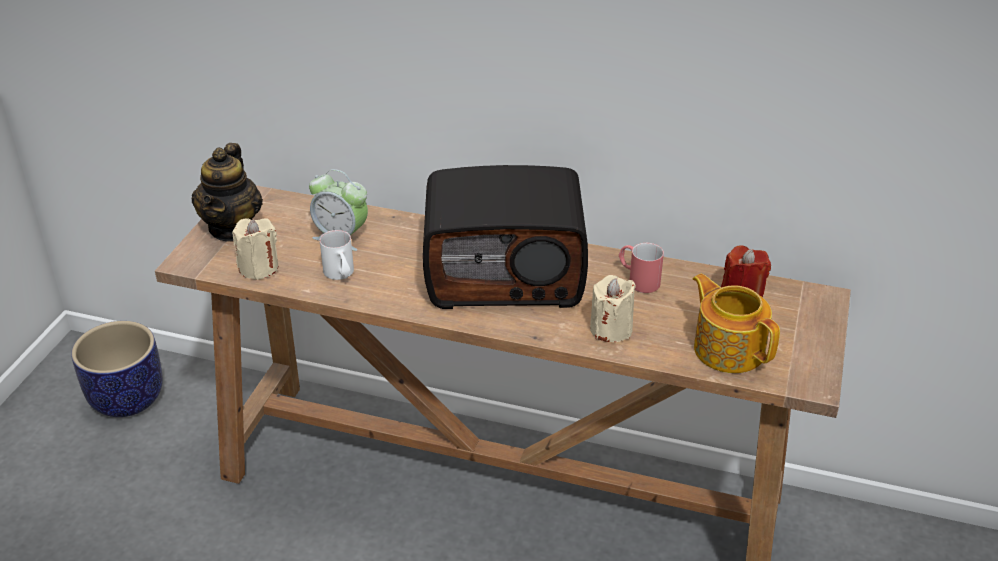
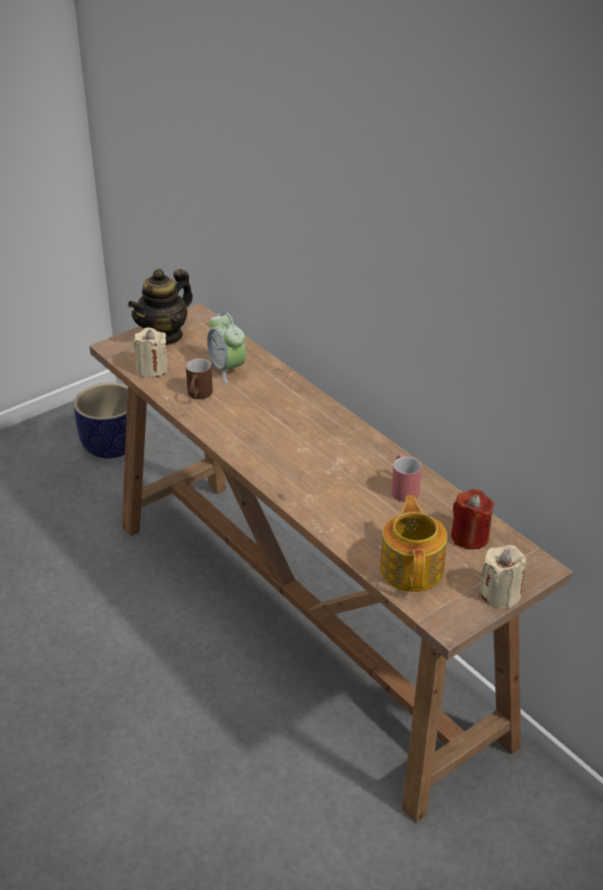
camera: 35 degrees right, 0 degrees up
white mug [320,230,354,280] -> brown mug [186,358,213,399]
radio [423,165,588,309] -> none
beige candle [590,275,636,342] -> beige candle moved to [479,545,526,609]

